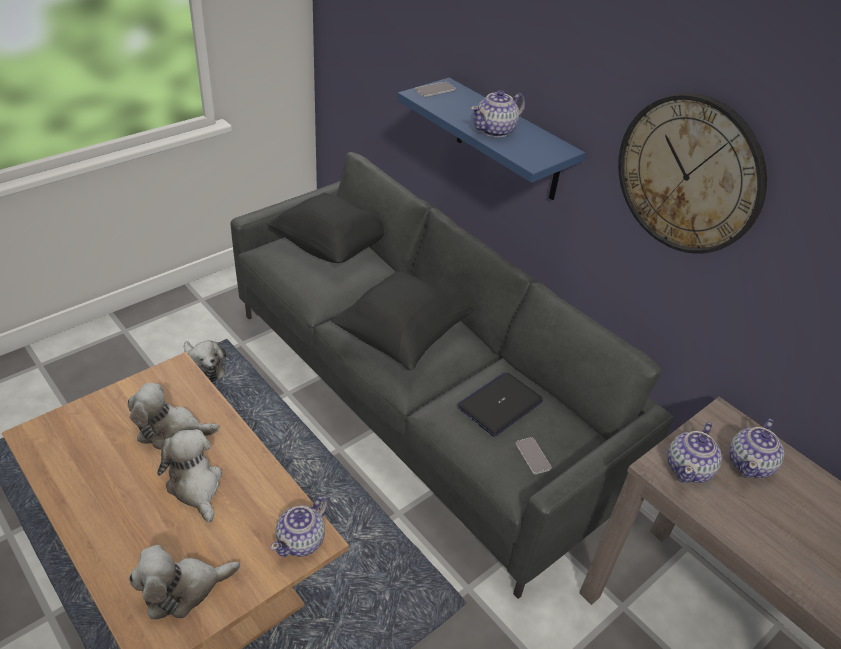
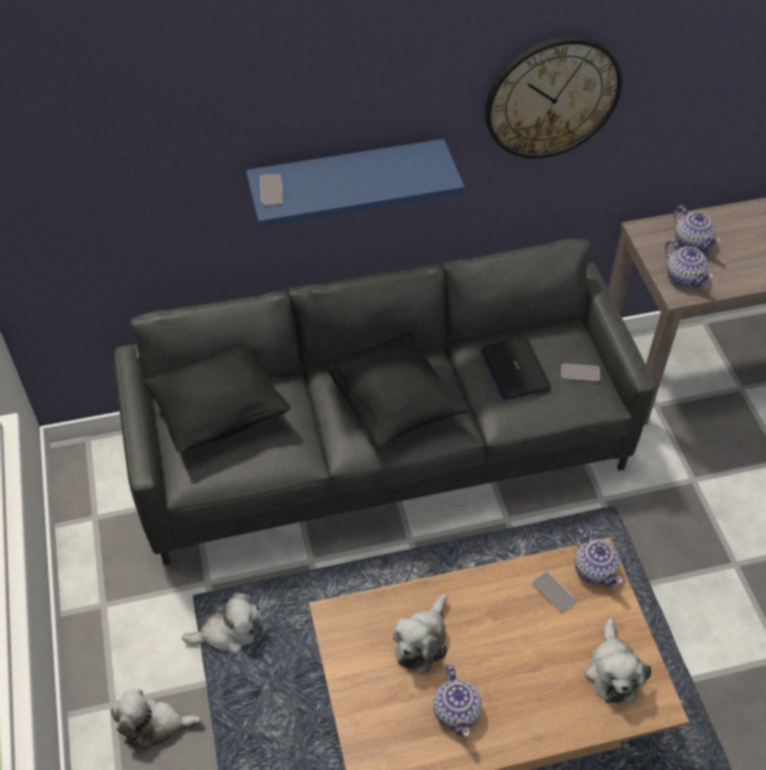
camera: 60 degrees left, 10 degrees up
plush toy [157,429,222,522] -> plush toy moved to [111,689,202,750]
teapot [471,90,525,138] -> teapot moved to [433,664,481,737]
none -> phone [533,571,576,612]

